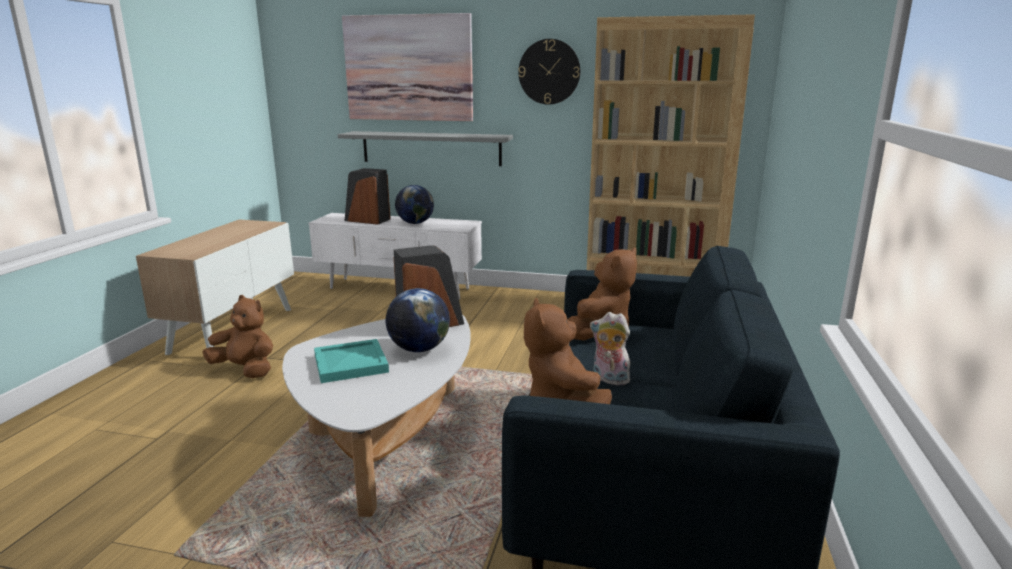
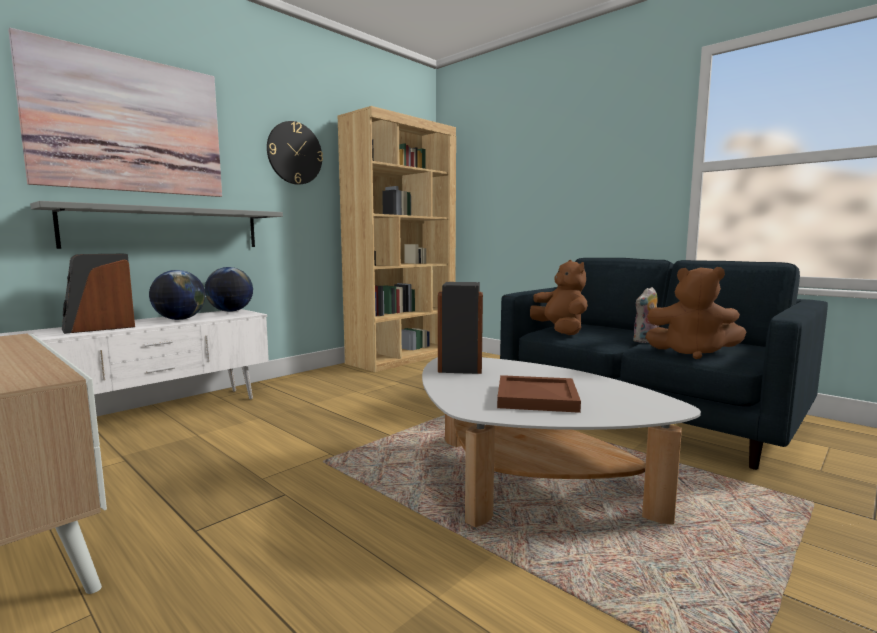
camera: 60 degrees left, 10 degrees down
brown plush toy [202,295,273,378] -> none
turquoise tray [314,339,389,383] -> brown tray [497,375,581,413]
globe [385,288,450,352] -> globe moved to [205,267,253,312]

